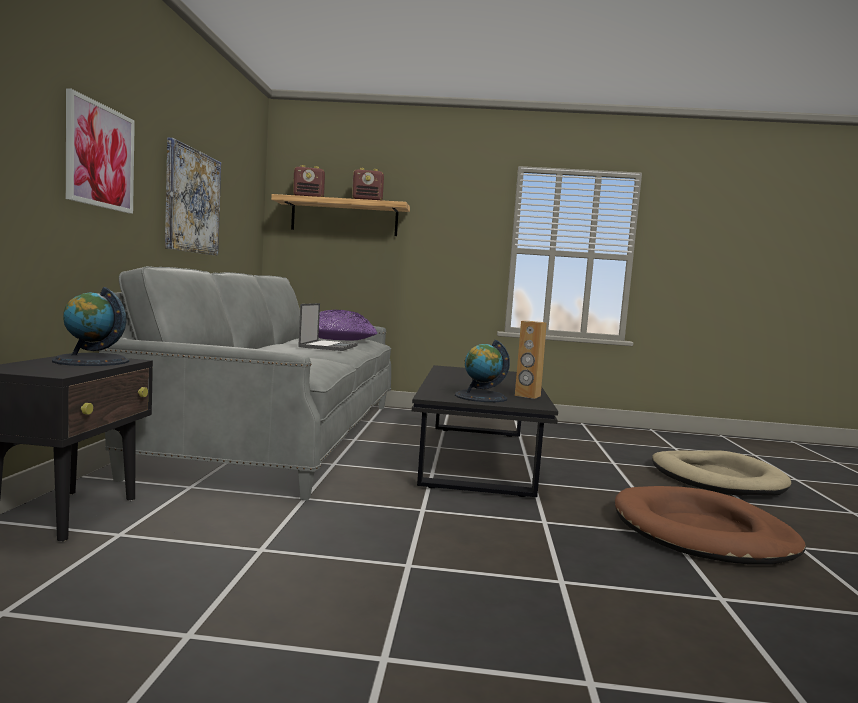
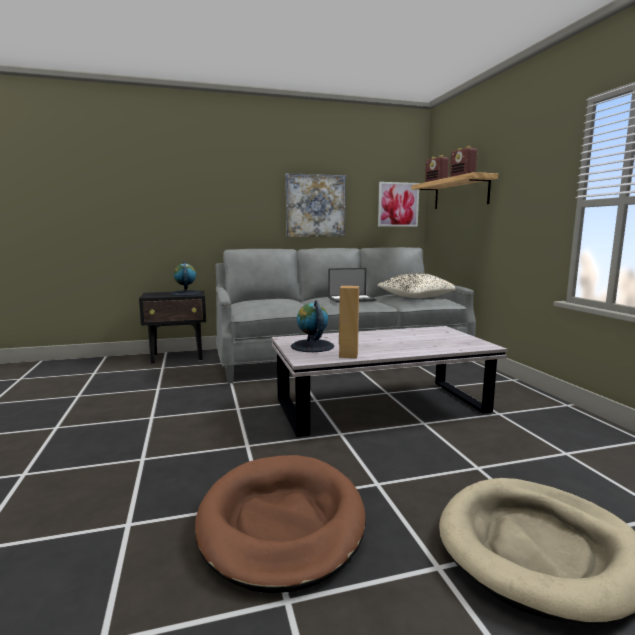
camera: 70 degrees right, 5 degrees up
picture [66,88,135,214] -> picture moved to [378,182,420,227]
purple pillow [318,310,377,340] -> beige pillow [377,273,456,298]
black coffee table [412,365,558,497] -> white coffee table [272,326,508,437]

